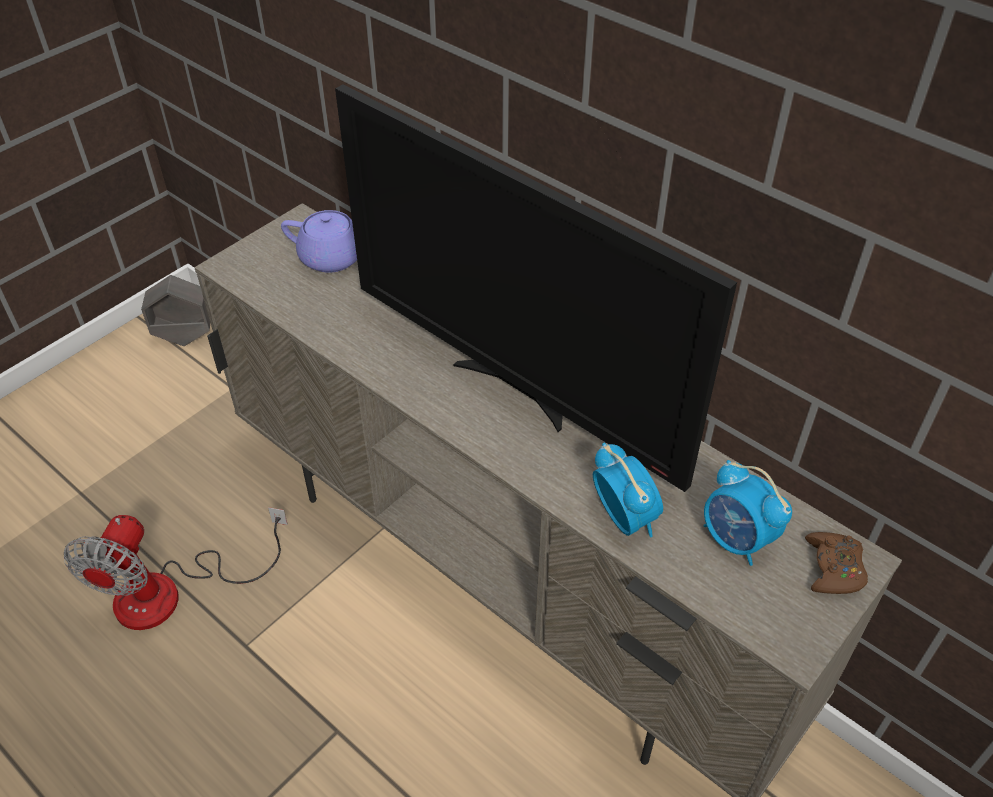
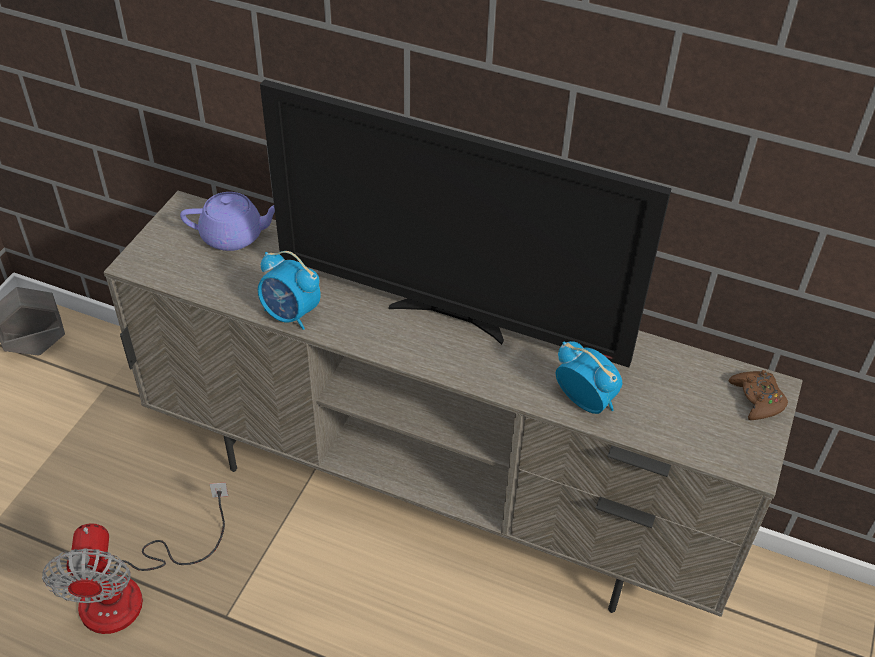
camera: 20 degrees left, 0 degrees up
alarm clock [704,460,792,566] -> alarm clock moved to [258,251,321,330]

